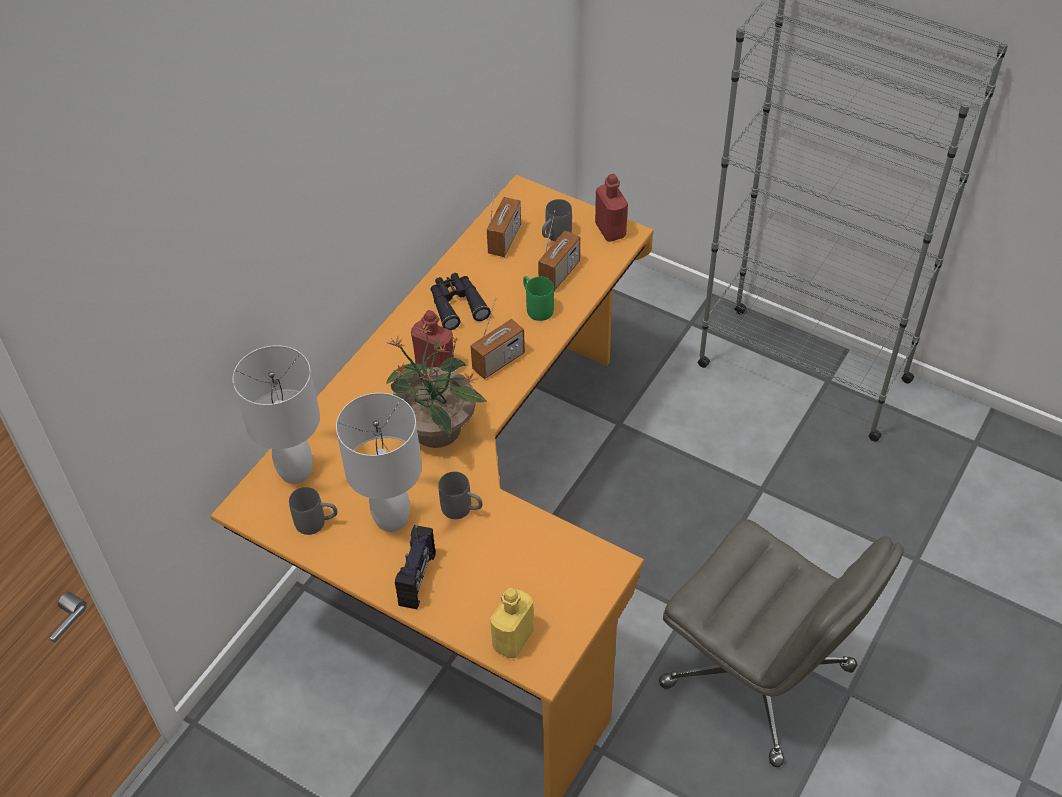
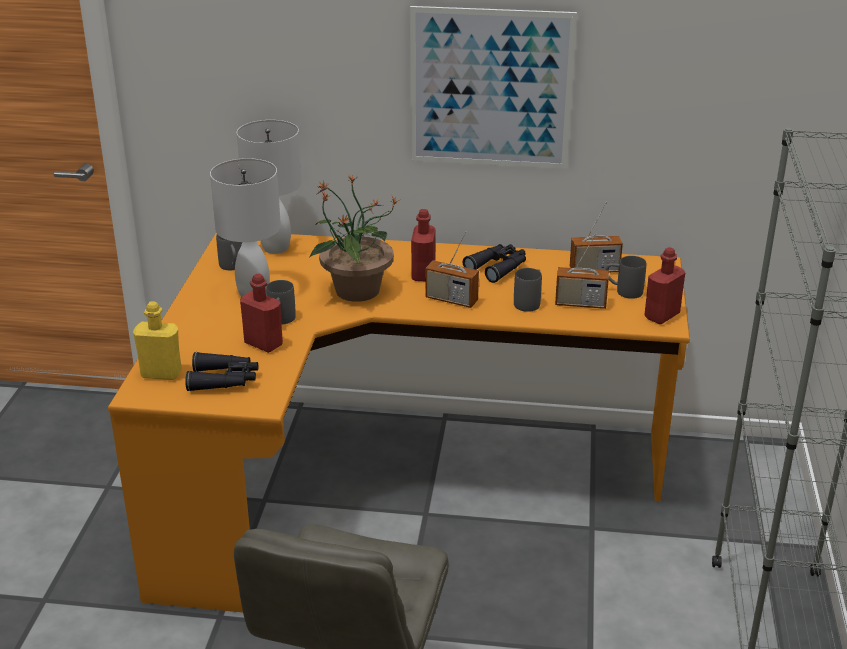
camera: 65 degrees right, 20 degrees down
radio [395,525,436,609] -> none
green mug [523,276,554,321] -> grey mug [514,268,542,312]
none -> black binoculars [185,352,258,391]
none -> red bottle [240,274,283,353]
none -> picture [410,6,577,169]

